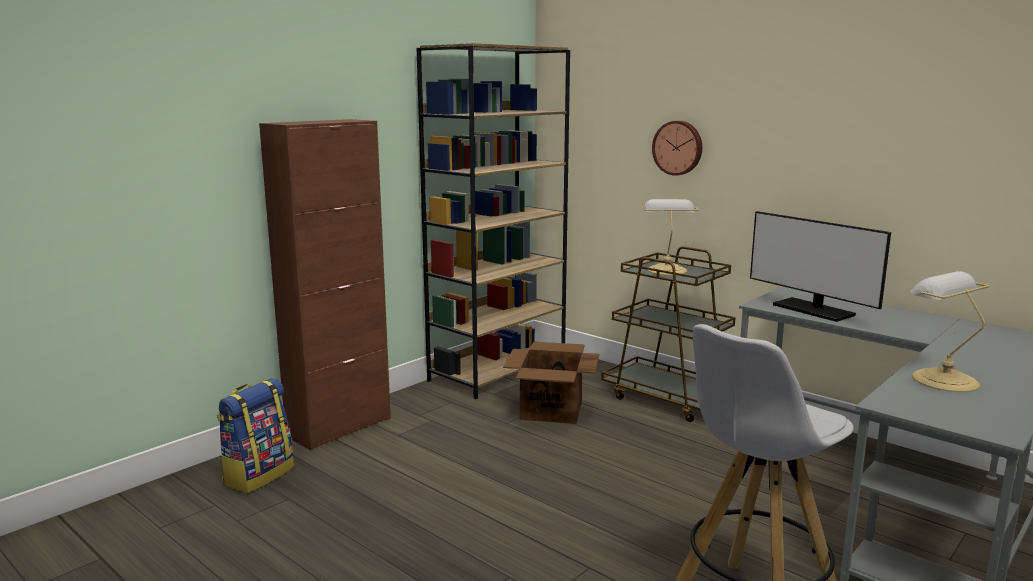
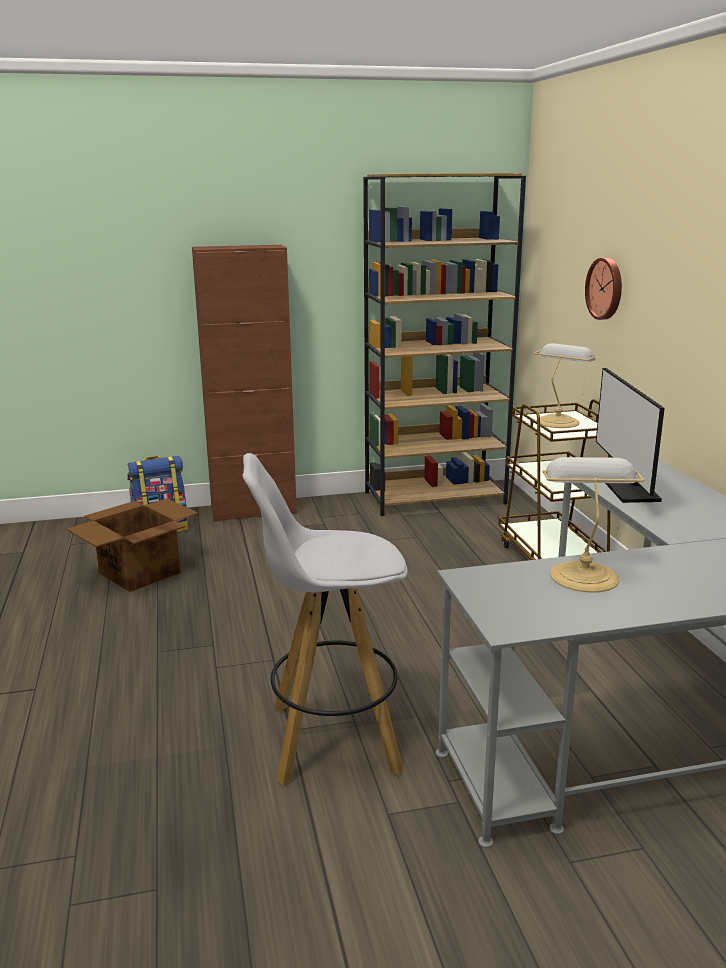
camera: 35 degrees right, 5 degrees up
cardboard box [503,342,599,424] -> cardboard box moved to [66,499,198,592]

